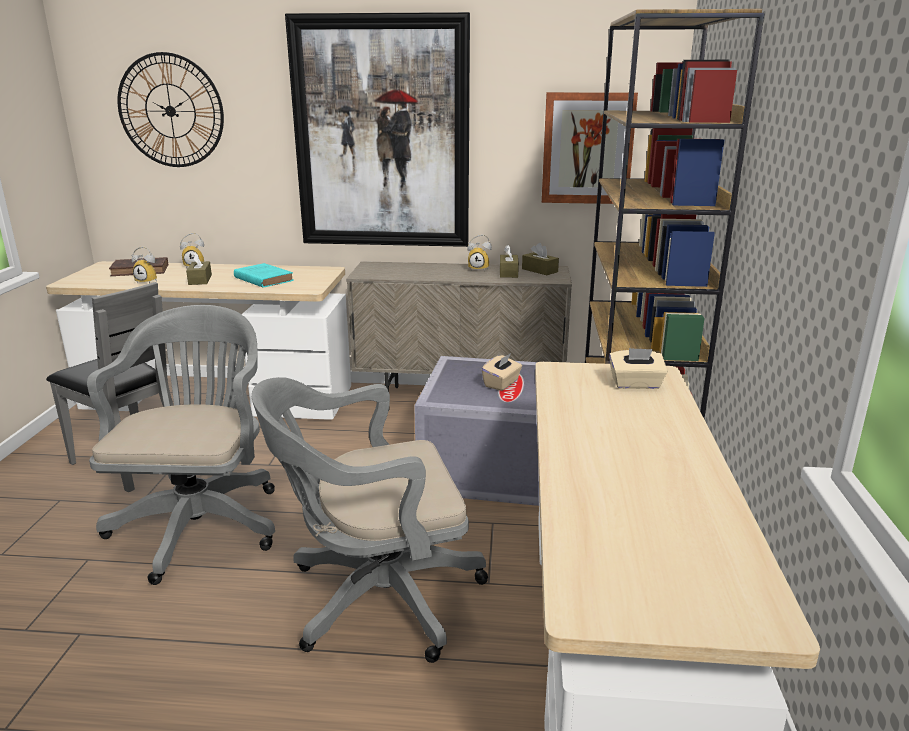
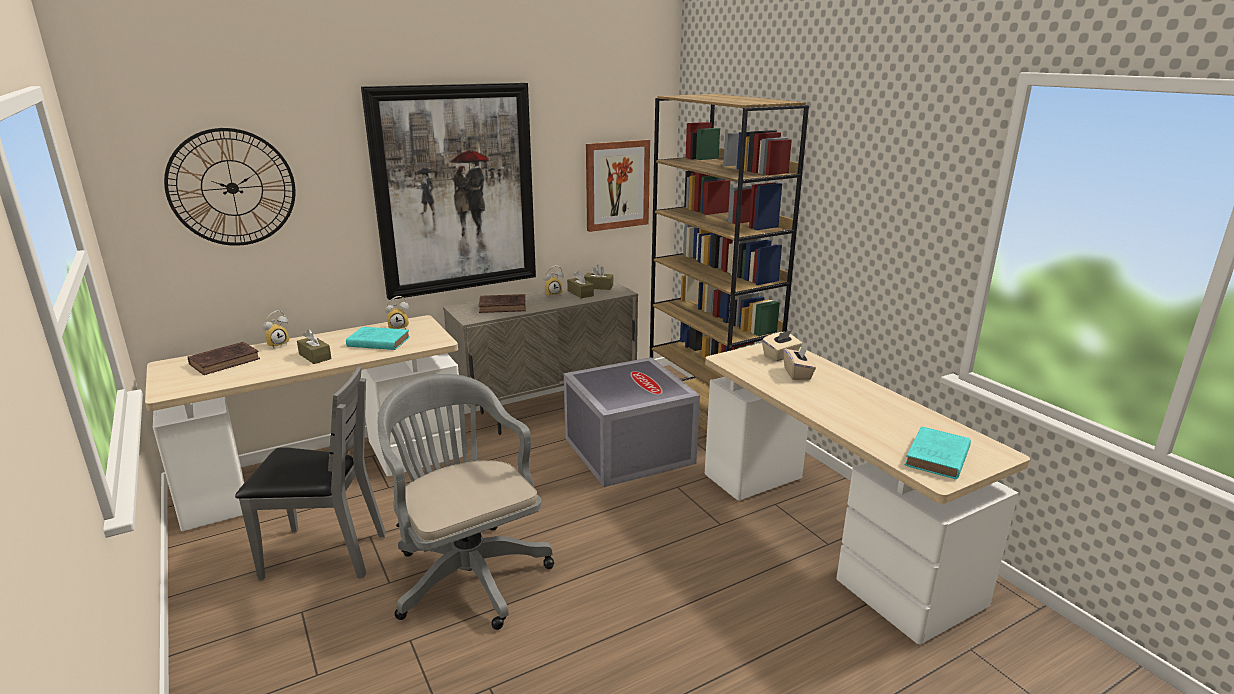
camera: 35 degrees left, 0 degrees up
alarm clock [132,246,157,284] -> alarm clock moved to [385,296,409,329]
grey office chair [252,377,488,663] -> none
beige tissue box [482,353,522,391] -> beige tissue box moved to [783,345,816,380]
none -> brown book [479,294,525,313]
none -> turquoise book [904,426,971,479]

